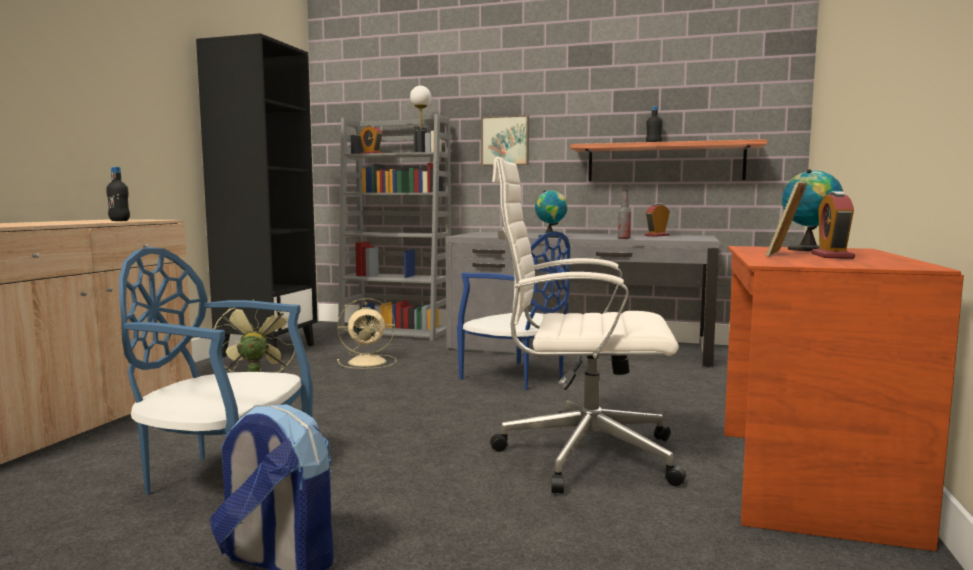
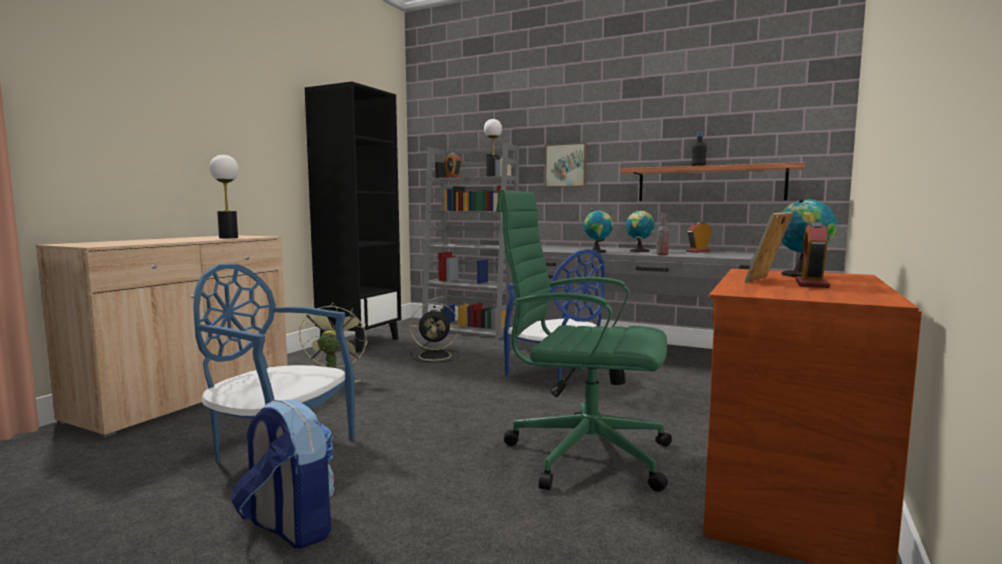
camera: 10 degrees right, 0 degrees up
black bottle [106,167,130,221] -> table lamp [209,155,239,238]
beige fan [337,298,396,369] -> black fan [410,302,460,362]
white office chair [490,157,686,494] -> green office chair [496,190,672,492]
none -> globe [626,210,655,252]

